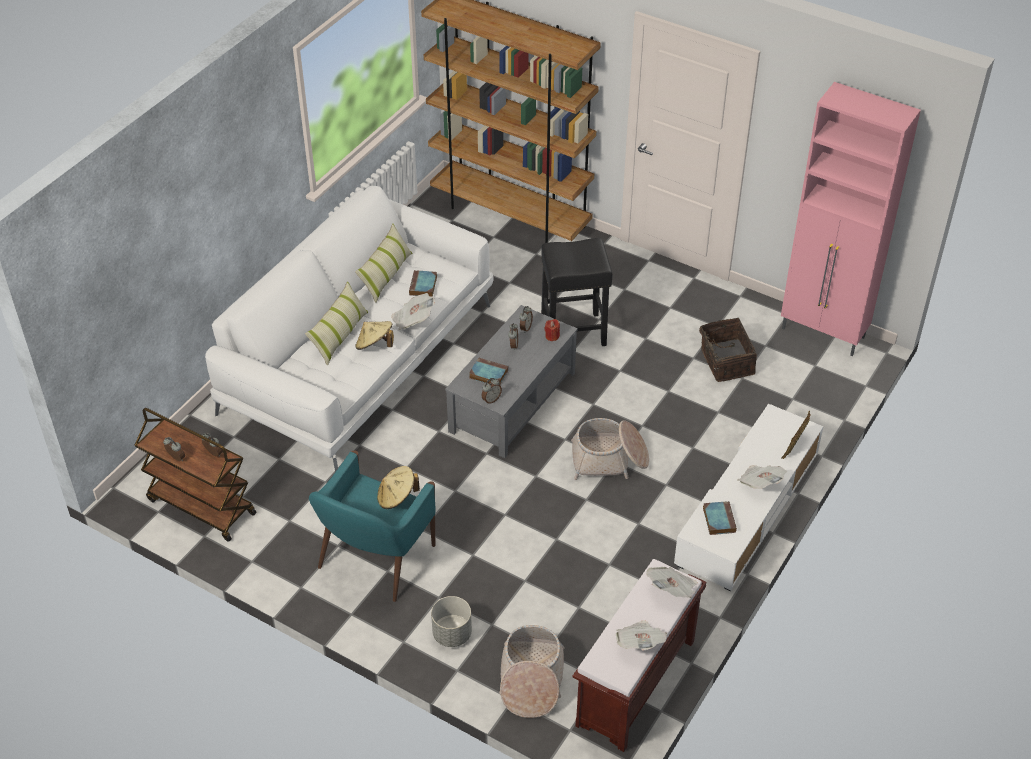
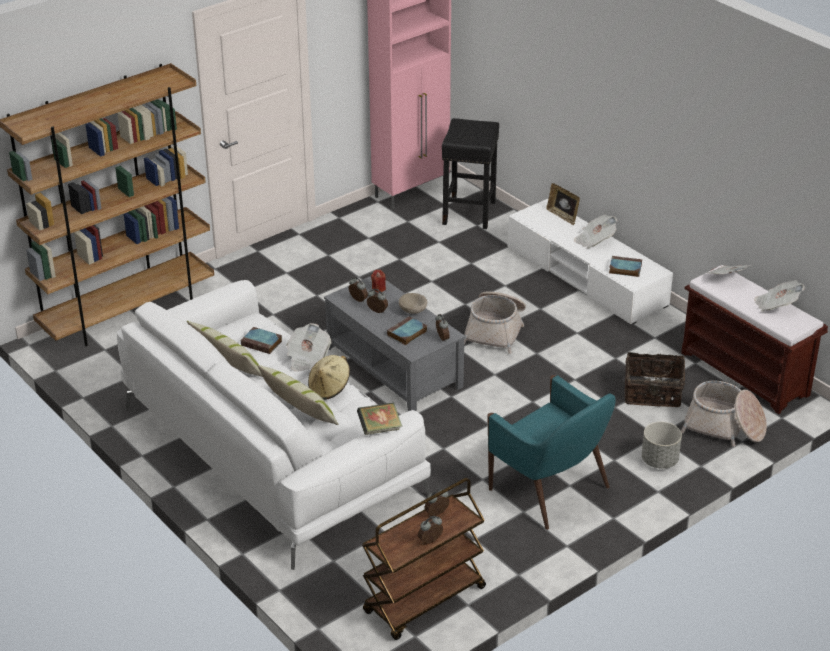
camera: 70 degrees left, 10 degrees down
beige hat [377,466,420,509] -> none
black stool [541,238,612,346] -> black stool moved to [442,118,499,229]
basket [699,318,757,382] -> basket moved to [625,352,685,407]
none -> book [357,402,402,435]
none -> beige bowl [399,293,427,314]

